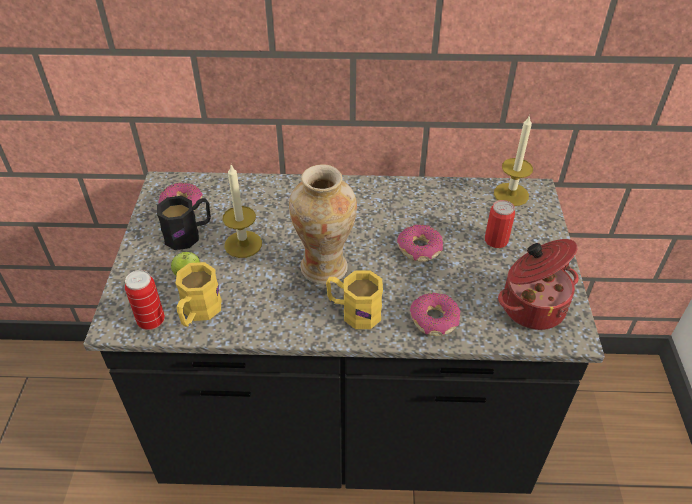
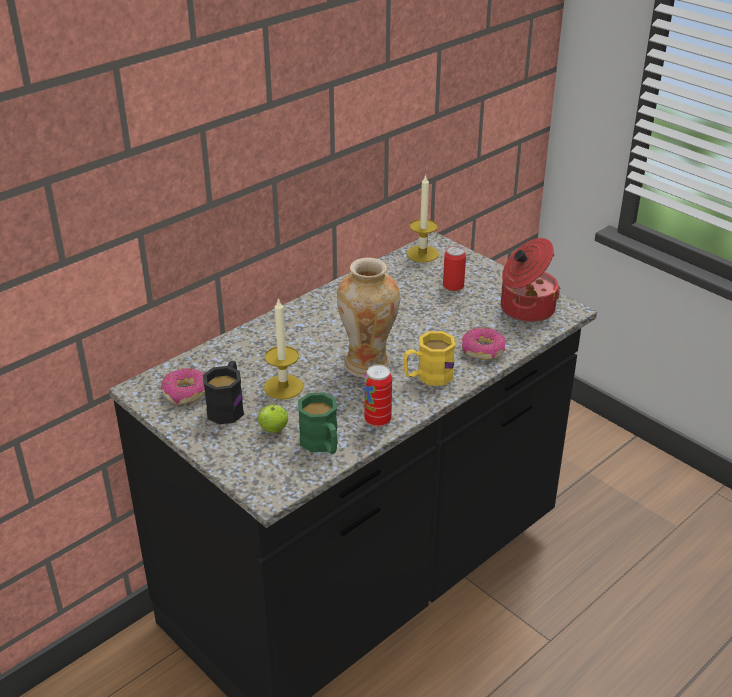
camera: 45 degrees left, 10 degrees down
can [125,270,165,330] -> can moved to [364,364,392,427]
yellow mug [176,262,222,327] -> green mug [298,392,338,454]
donut [397,225,443,262] -> none

